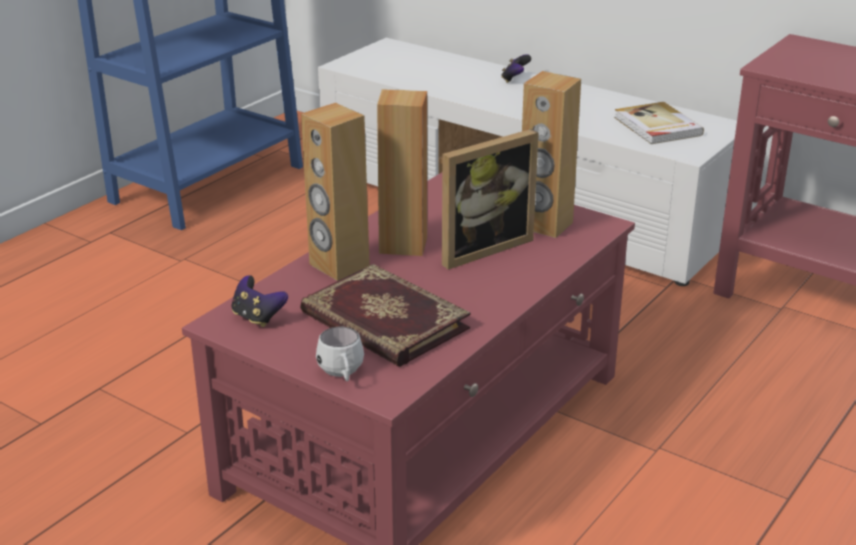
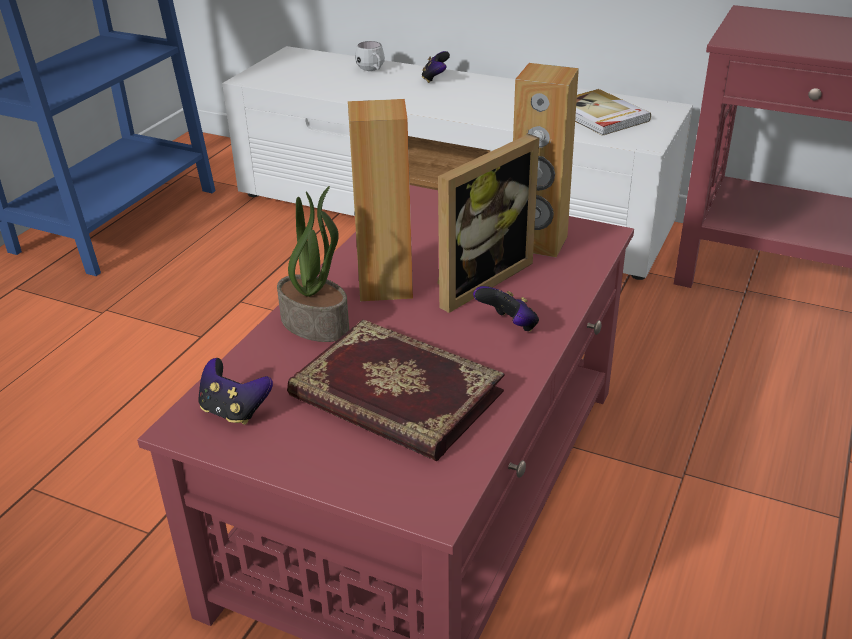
camera: 10 degrees left, 5 degrees up
brown speaker [301,103,370,281] -> potted plant [277,186,349,342]
white mug [316,326,364,381] -> white mug moved to [355,41,385,71]
none -> game controller [473,286,539,332]

